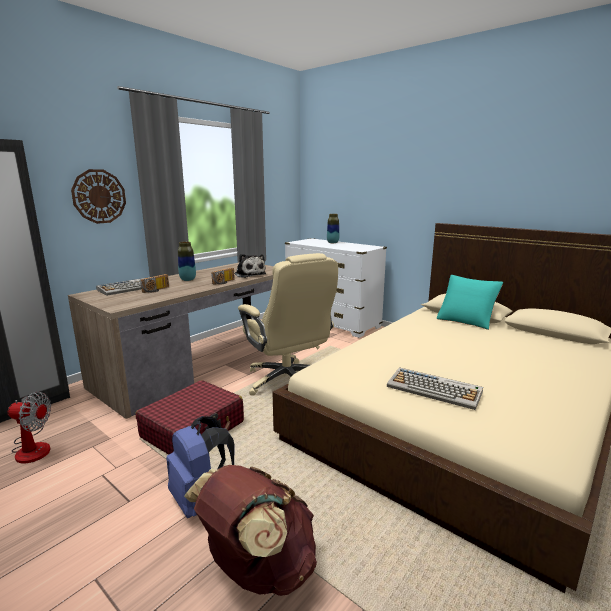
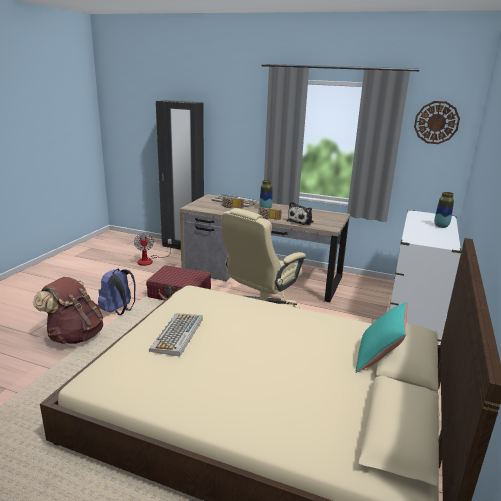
camera: 70 degrees right, 5 degrees up
wall clock [71,169,126,224] -> wall clock moved to [414,101,460,144]

